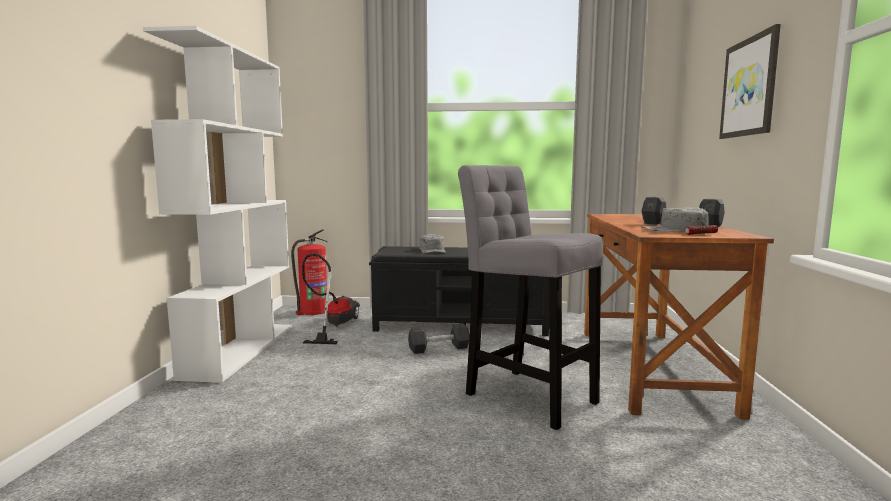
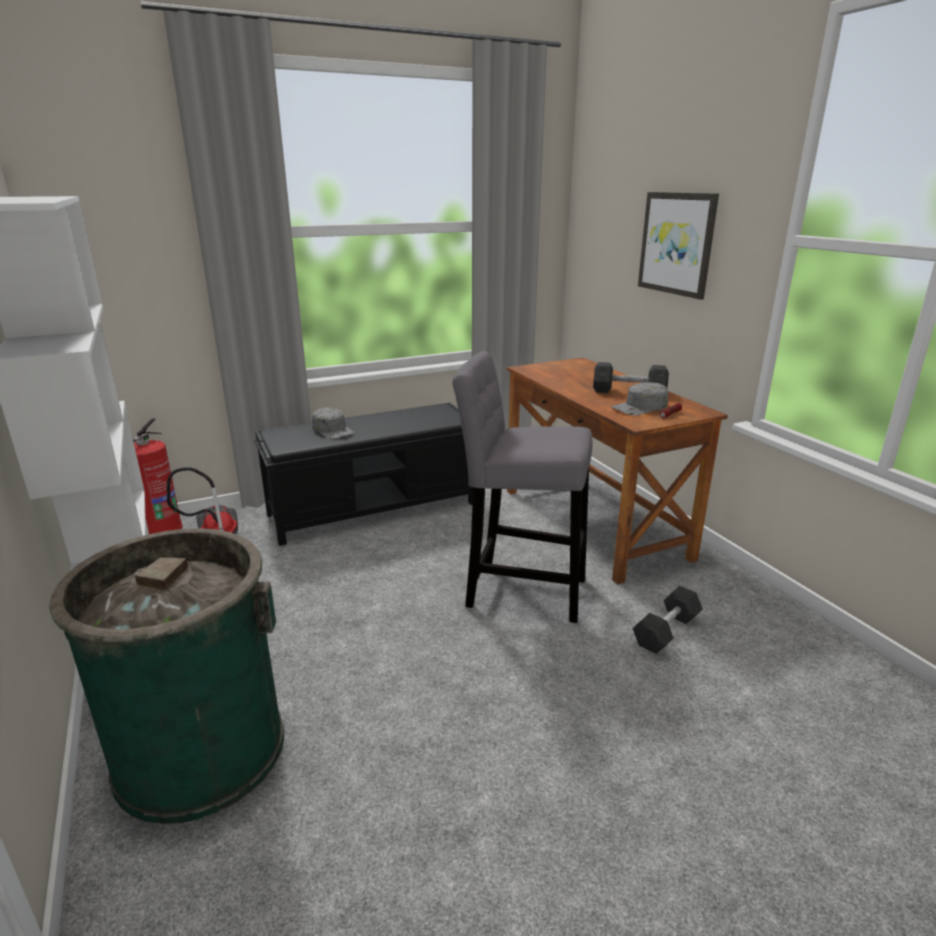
camera: 30 degrees left, 15 degrees up
grey dumbbell [408,323,470,354] -> grey dumbbell moved to [633,586,702,654]
none -> green trash can [49,528,284,824]

